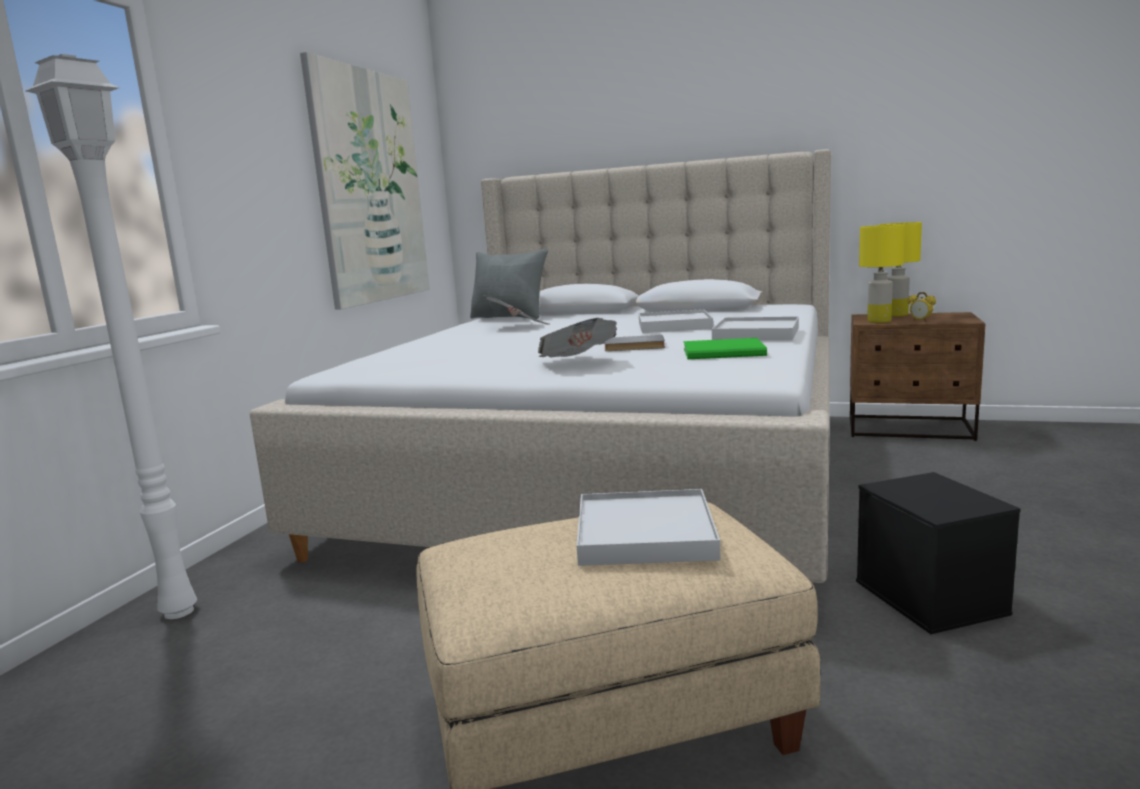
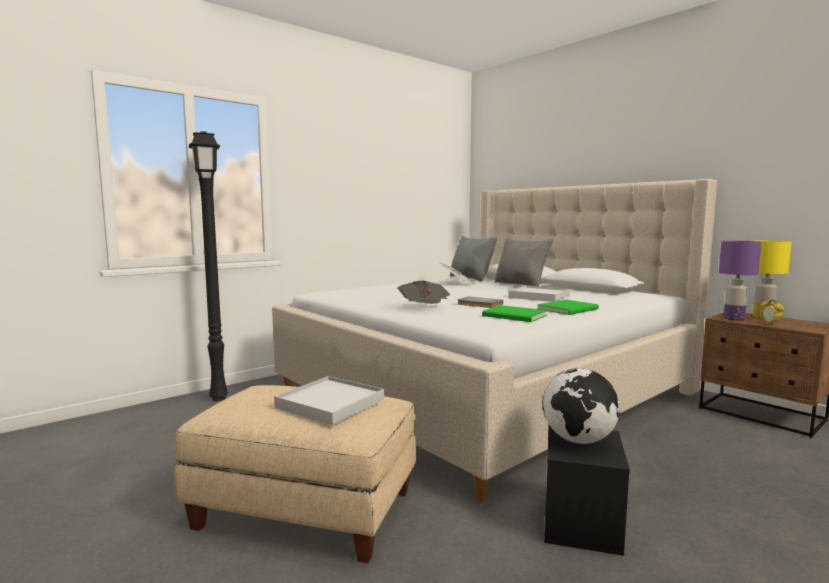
camera: 30 degrees right, 5 degrees down
white floor lamp [26,54,197,619] -> black floor lamp [189,131,228,401]
picture [300,52,430,310] -> none
white tray [712,317,799,341] -> green book [537,300,599,315]
yellow table lamp [859,224,905,323] -> purple table lamp [719,241,762,321]
none -> grey pillow [495,238,553,286]
none -> globe [543,368,620,444]

